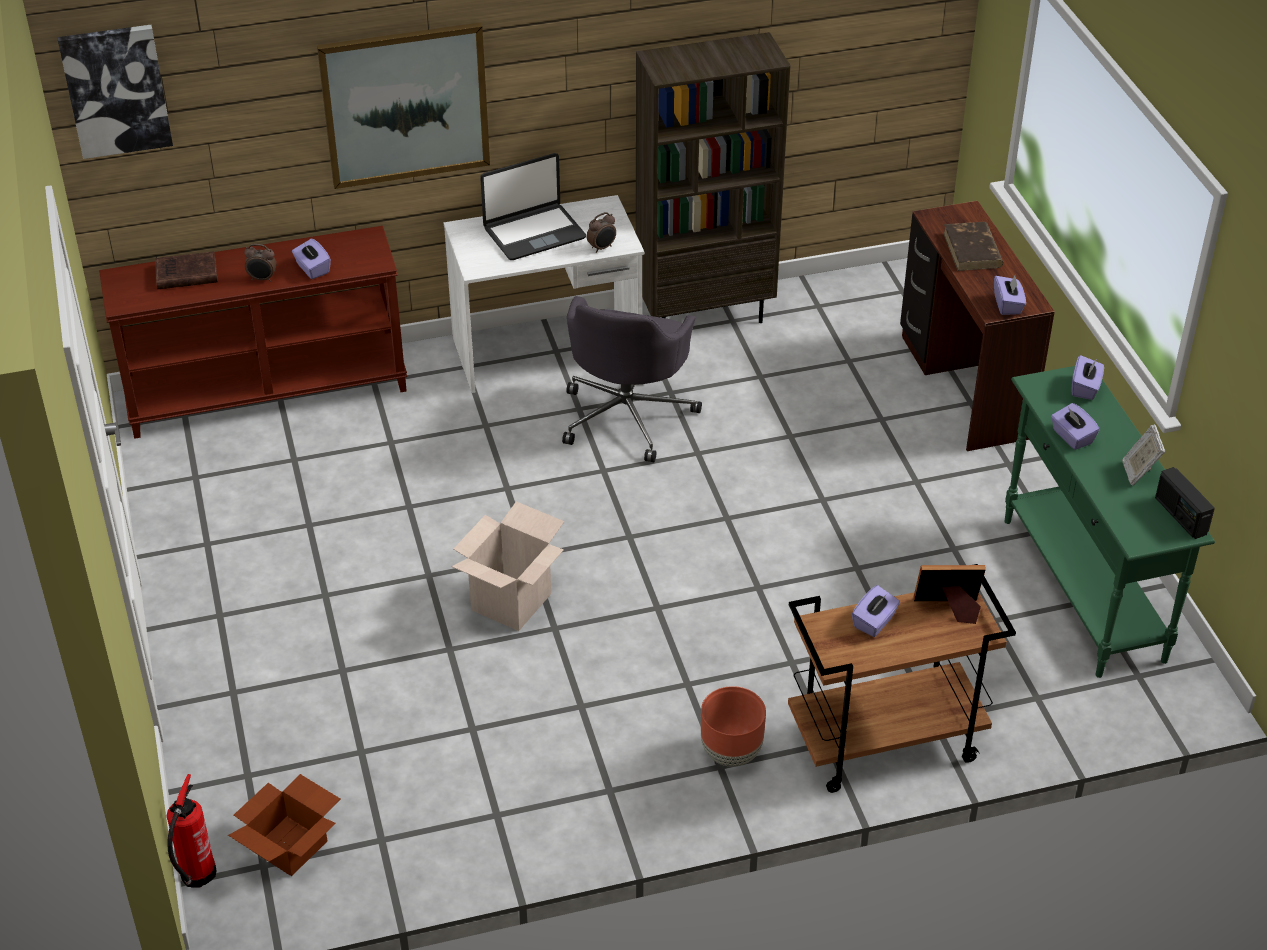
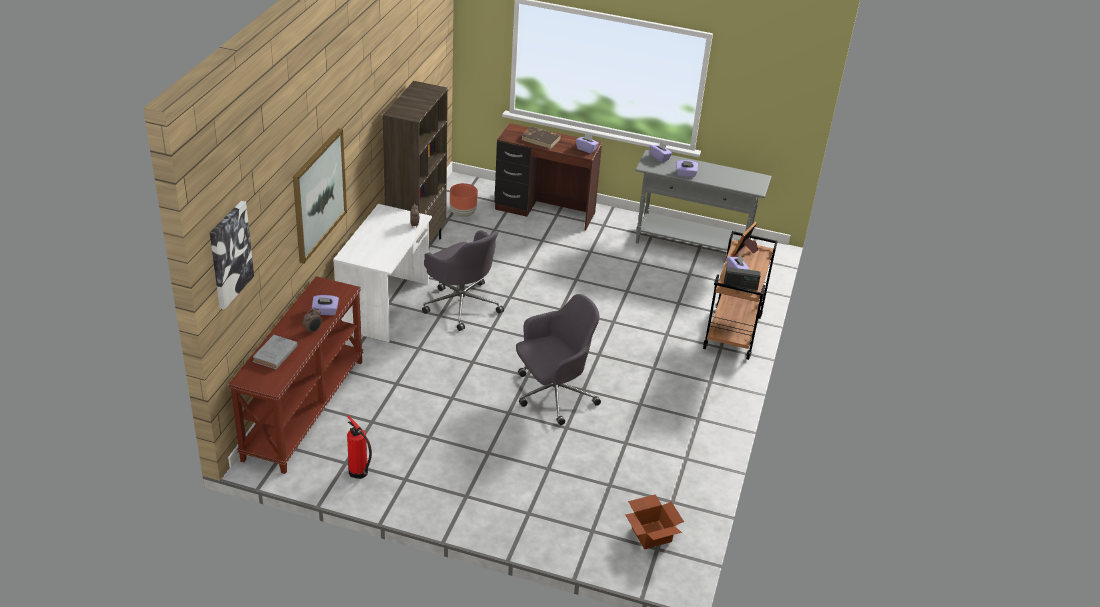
camera: 60 degrees left, 5 degrees down
brown book [155,251,218,289] -> grey book [253,335,298,369]
fire extinguisher [167,774,217,888] -> fire extinguisher moved to [347,415,372,479]
cardboard box [451,501,564,631] -> grey office chair [516,294,601,425]
laptop [480,153,586,260] -> none
brown planter [701,686,766,767] -> brown planter moved to [450,183,478,217]
green console table [1004,366,1215,678] -> grey console table [635,150,772,251]
picture frame [1122,424,1166,486] -> none
radio [1155,467,1215,539] -> radio moved to [724,267,761,290]

